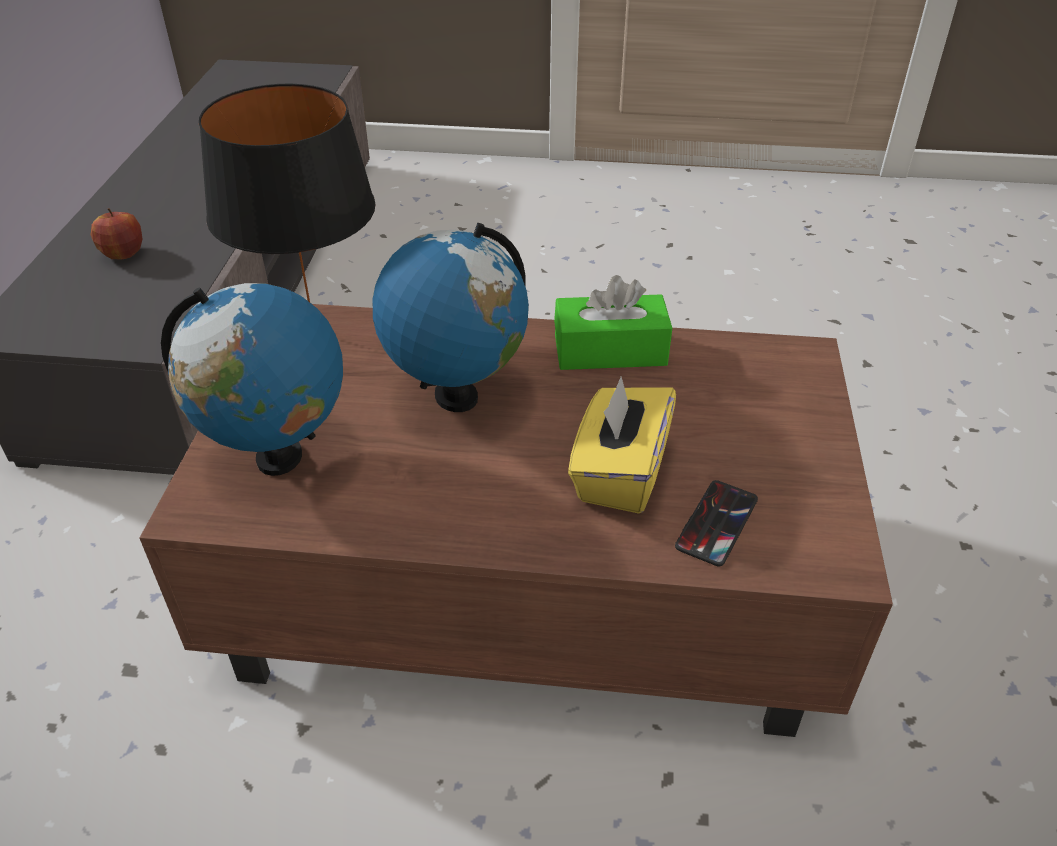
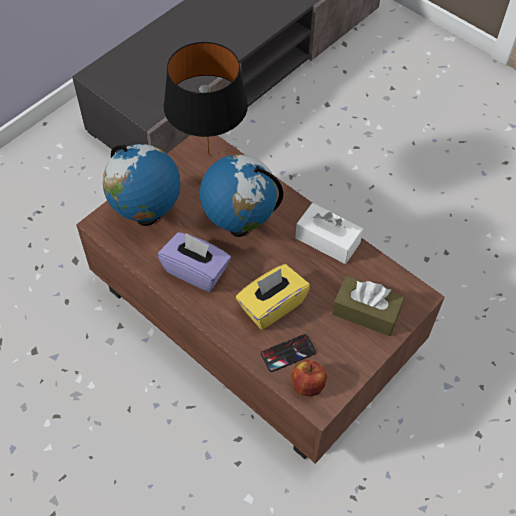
camera: 35 degrees right, 15 degrees up
apple [91,208,142,259] -> apple moved to [291,360,327,397]
green tissue box [554,275,672,370] -> white tissue box [295,203,363,264]
none -> purple tissue box [158,232,231,292]
none -> brown tissue box [332,276,405,336]

